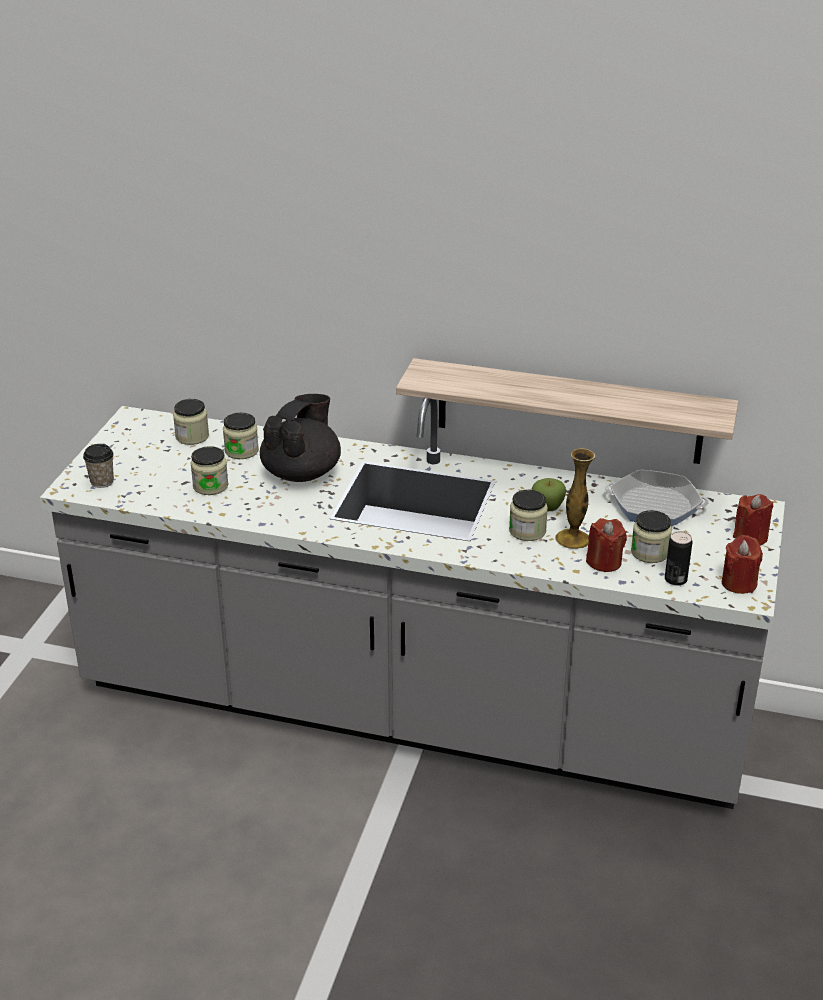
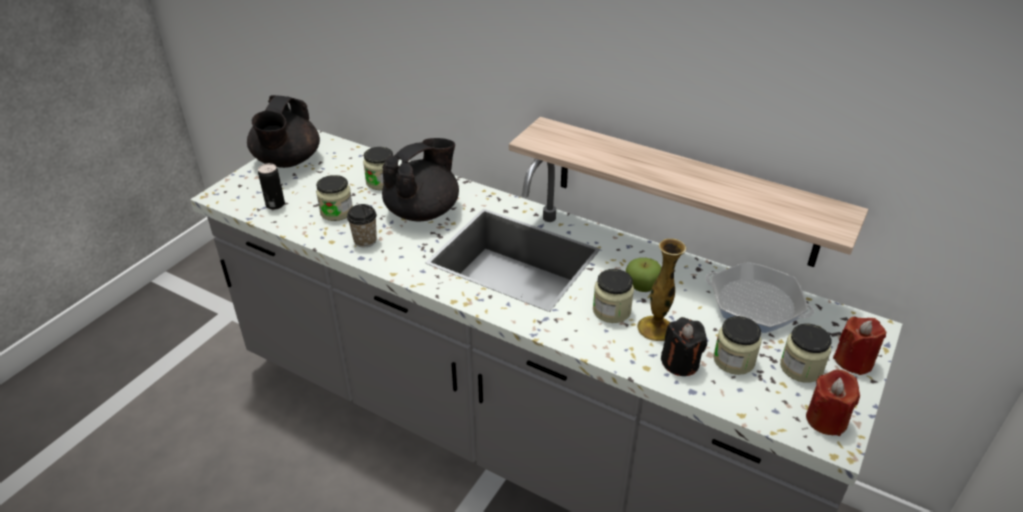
camera: 15 degrees right, 5 degrees up
cup [83,444,114,488] -> cup moved to [347,204,377,247]
jar [173,399,209,445] -> jar moved to [780,324,831,383]
red candle [586,518,627,572] -> black candle [661,317,707,376]
can [665,531,693,586] -> can moved to [258,163,285,210]
none -> black teapot [247,95,320,168]

